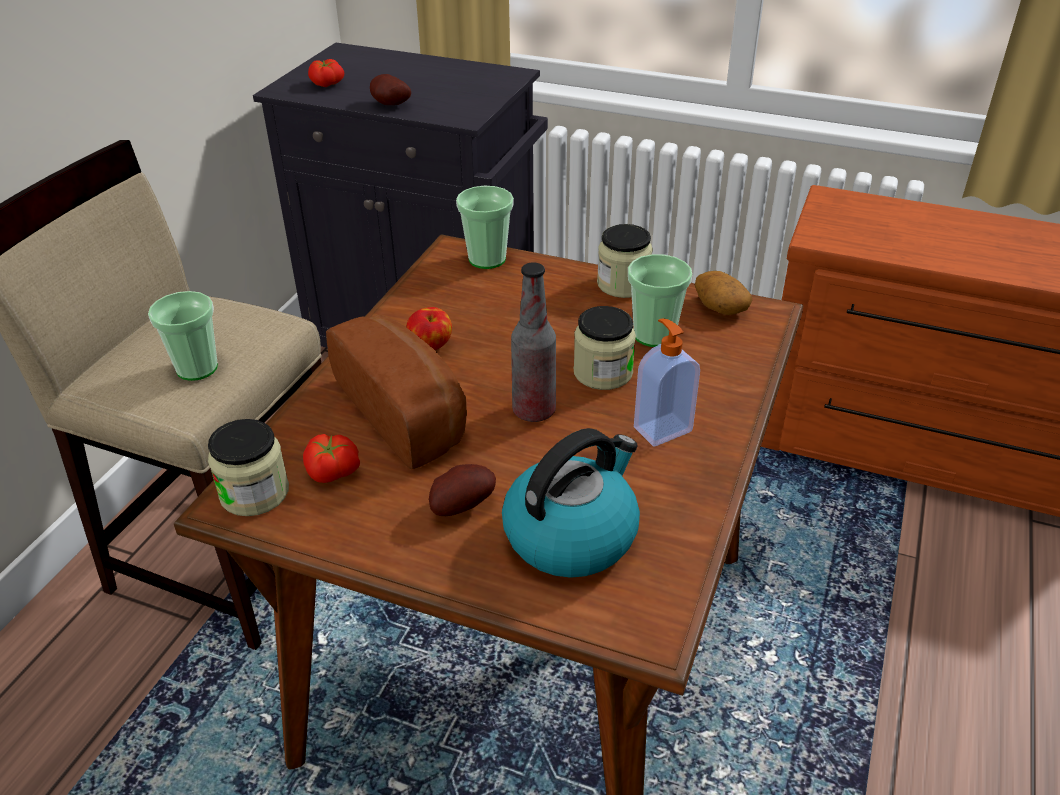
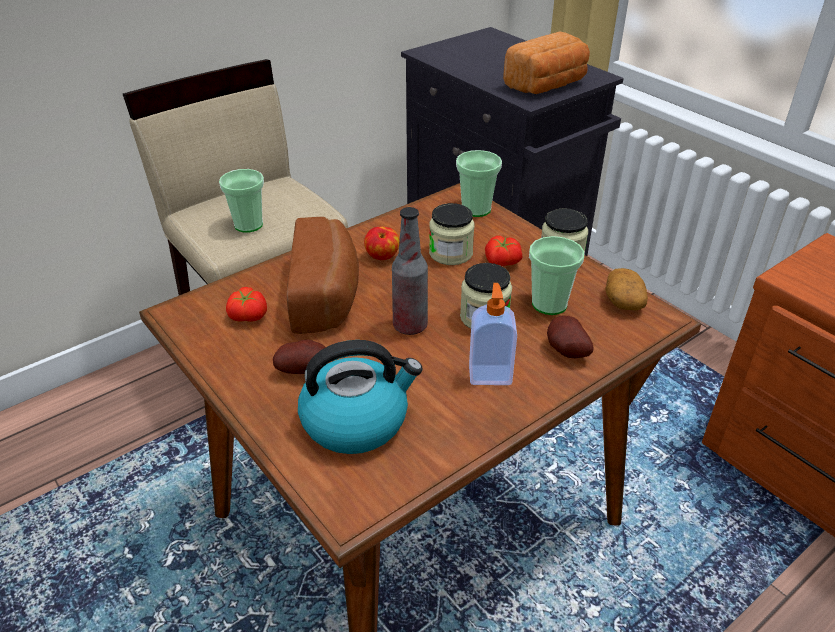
camera: 30 degrees right, 0 degrees up
jar [208,419,289,516] -> jar moved to [429,203,474,265]
tomato [308,59,344,87] -> tomato moved to [485,236,523,267]
potato [370,74,411,105] -> potato moved to [547,315,594,358]
none -> bread [503,32,590,94]

